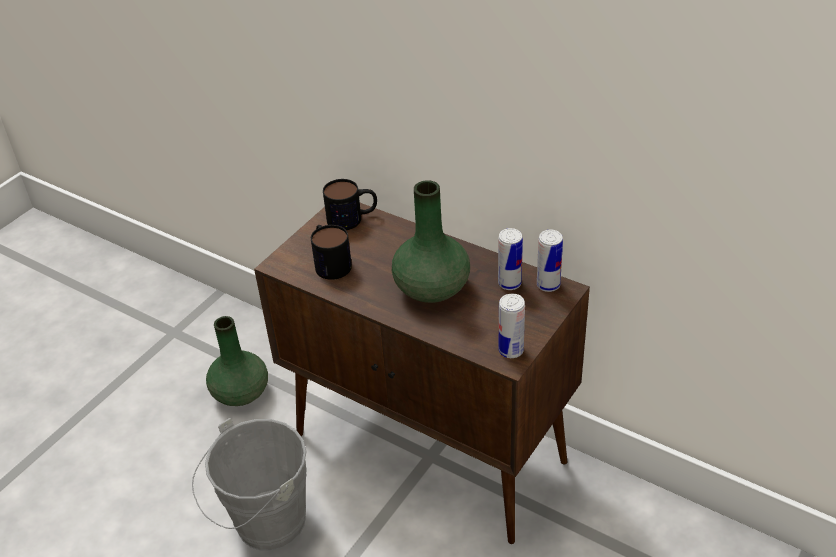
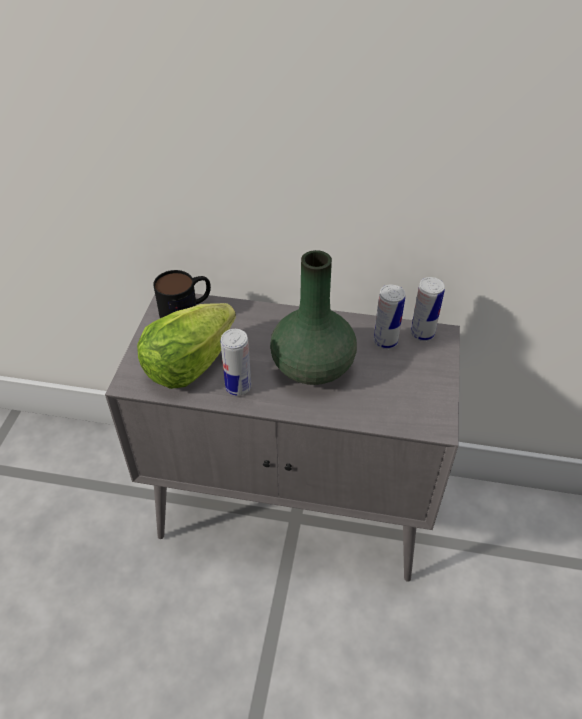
camera: 25 degrees left, 5 degrees up
grey bucket [192,418,307,551] -> none
green vase [206,316,268,406] -> none
brown cabinet [254,203,590,544] -> grey cabinet [105,294,460,582]
mug [311,225,352,280] -> lettuce [137,303,236,389]
can [499,294,525,358] -> can moved to [220,329,251,396]

